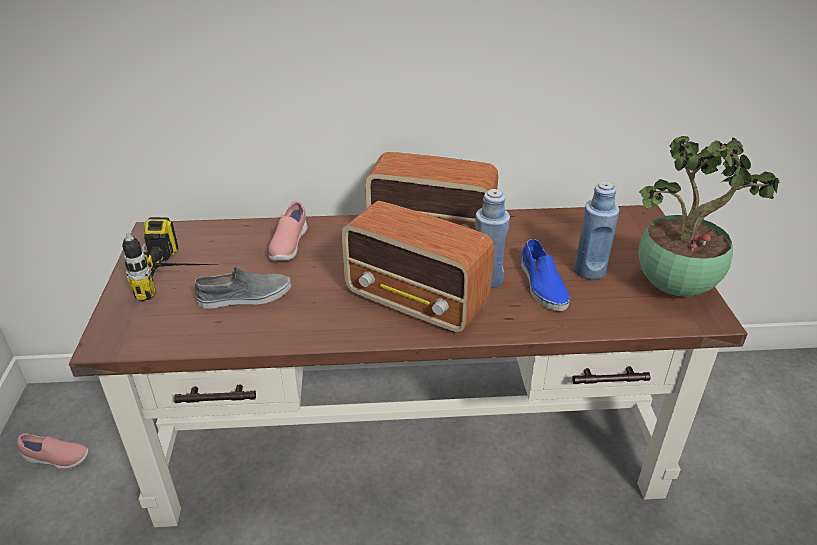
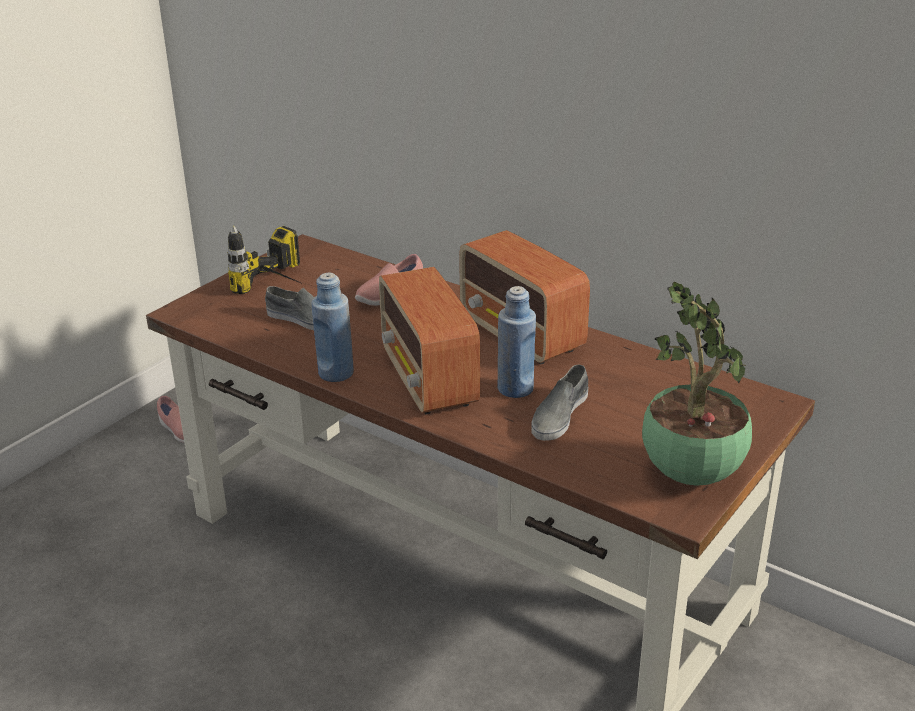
camera: 40 degrees right, 5 degrees down
blue shoe [521,239,570,311] -> grey shoe [531,365,588,441]
blue bottle [574,182,619,280] -> blue bottle moved to [312,273,354,382]

